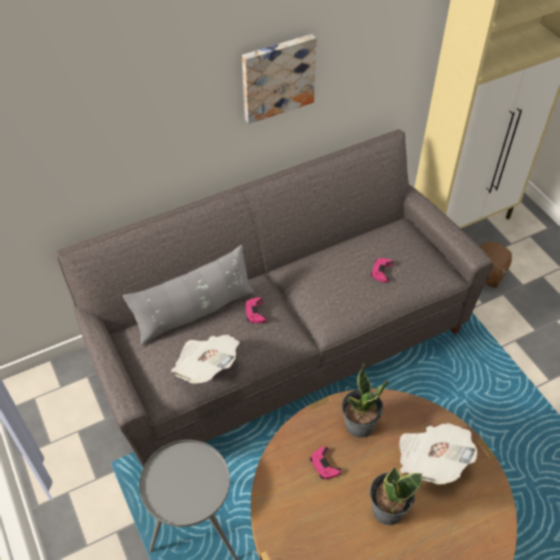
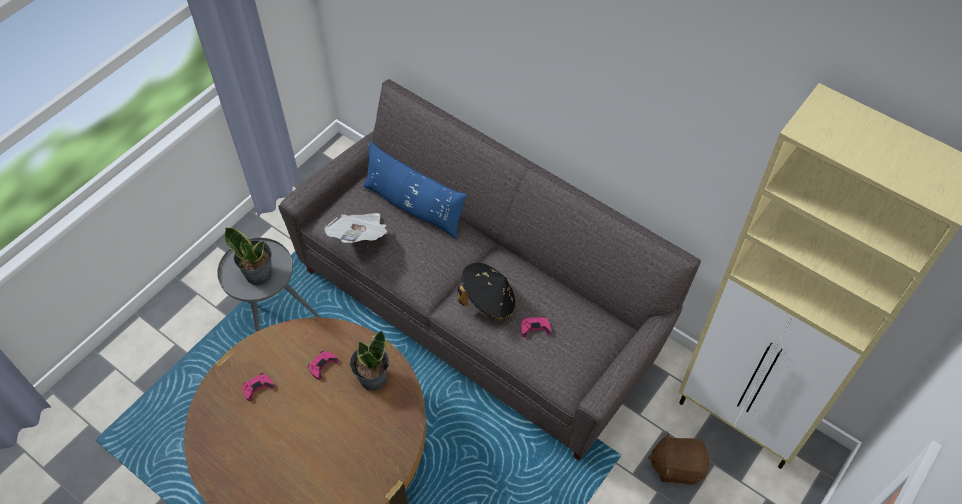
camera: 65 degrees right, 5 degrees up
grey pillow [123,245,255,345] -> blue pillow [363,141,467,239]
picture [242,34,317,124] -> none
pink game controller [244,297,267,323] -> pink game controller moved to [242,373,274,401]
potted plant [370,467,422,525] -> potted plant moved to [224,227,272,285]
newspaper [399,423,477,485] -> none
none -> black hat [458,263,516,320]

